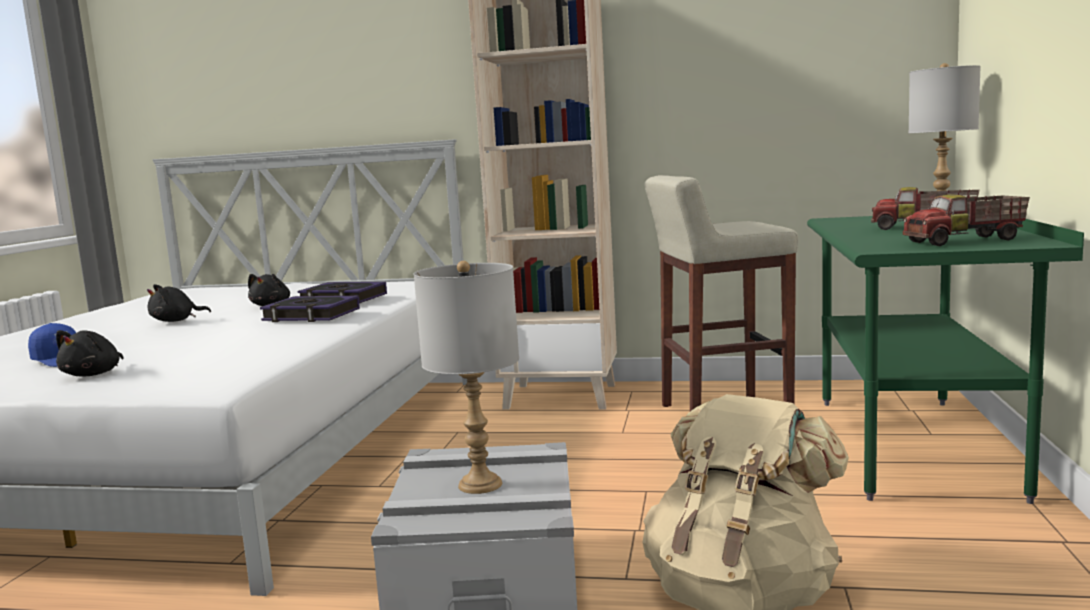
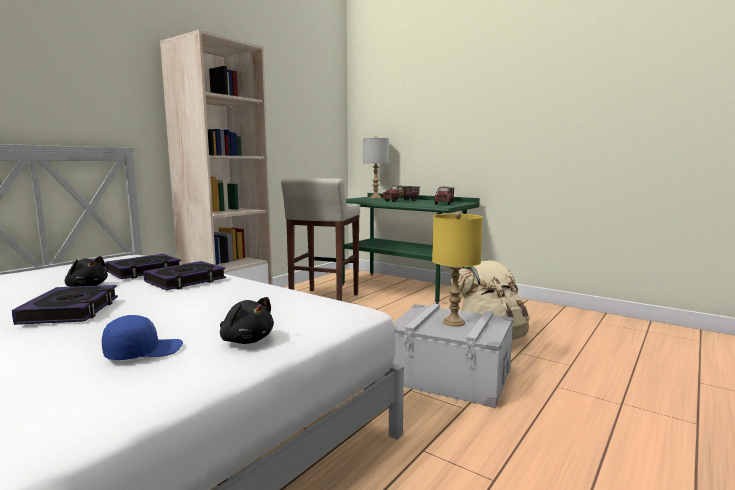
camera: 65 degrees left, 0 degrees up
black plush toy [147,284,211,322] -> book [12,285,118,325]
grey table lamp [414,261,519,494] -> yellow table lamp [432,212,483,327]

